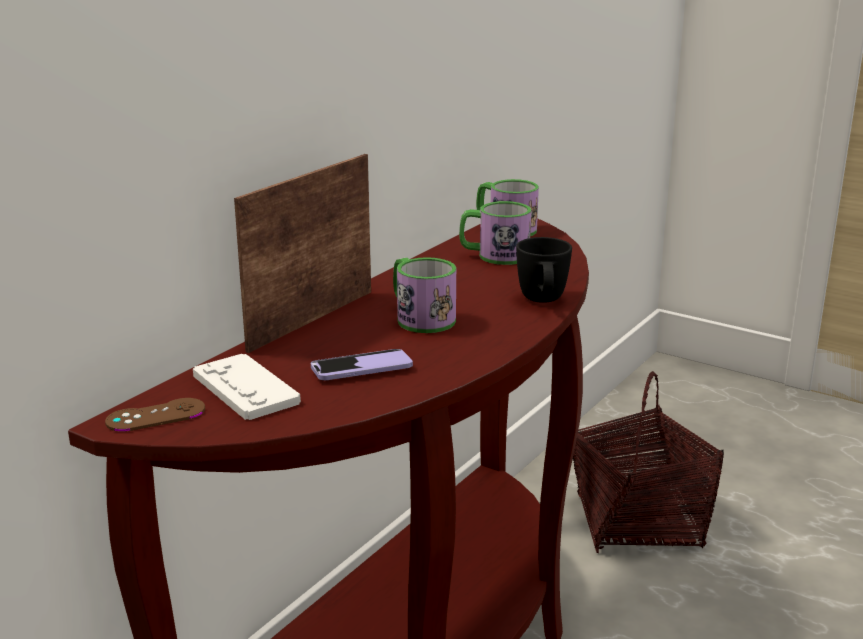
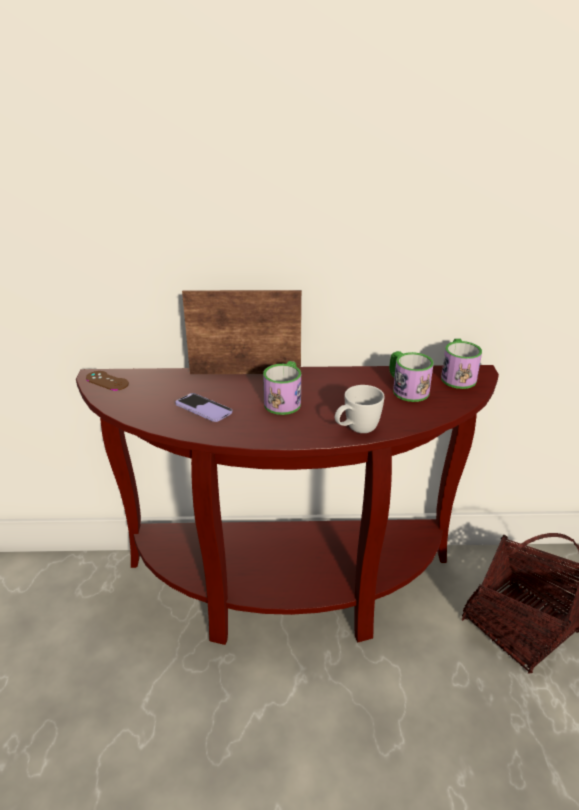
camera: 55 degrees right, 10 degrees up
white game controller [193,354,301,420] -> none
black mug [516,237,572,303] -> white mug [335,385,385,433]

